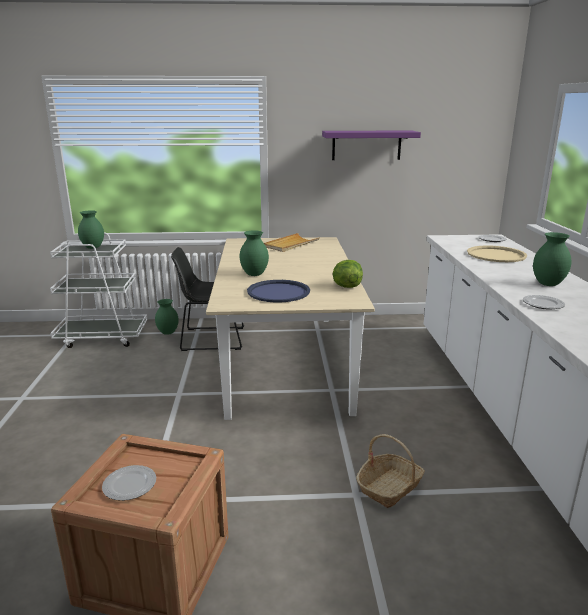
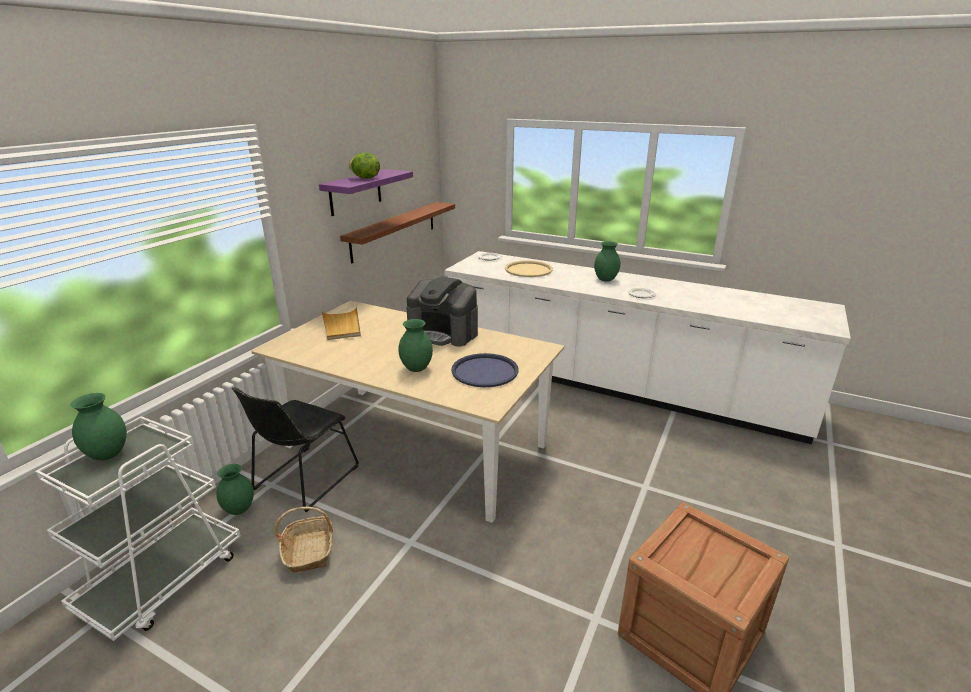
camera: 60 degrees left, 5 degrees up
plate [102,465,156,501] -> none
lettuce [333,260,363,288] -> lettuce moved to [349,153,380,179]
basket [356,434,425,508] -> basket moved to [275,507,333,573]
none -> brown shelf [340,202,455,263]
none -> coffee machine [406,276,478,347]

